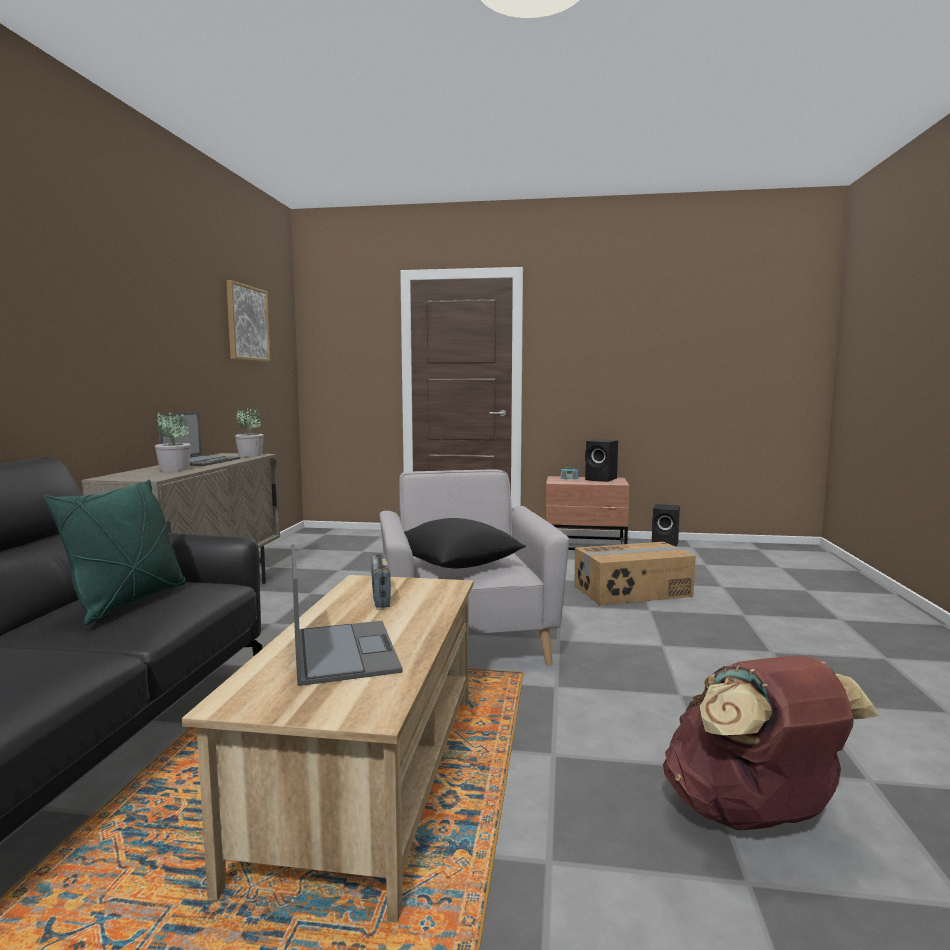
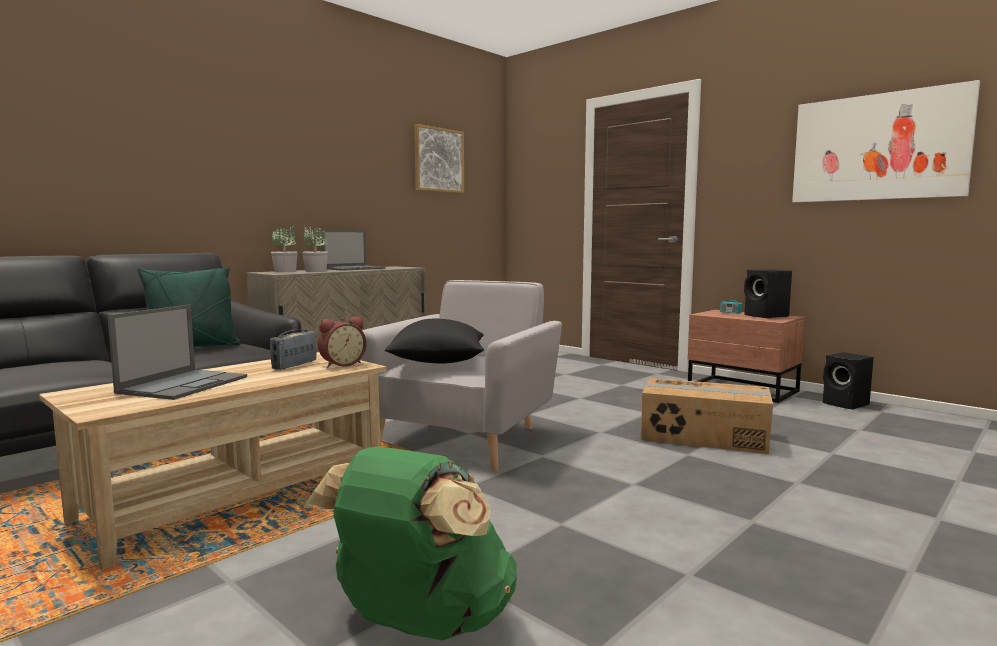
camera: 35 degrees right, 0 degrees up
potted plant [235,407,264,457] -> potted plant moved to [271,227,298,272]
brown backpack [663,655,880,831] -> green backpack [306,446,517,640]
none -> alarm clock [318,316,366,368]
none -> picture [792,80,980,202]

